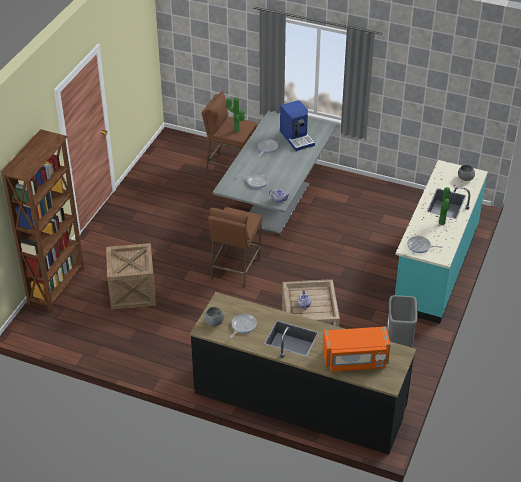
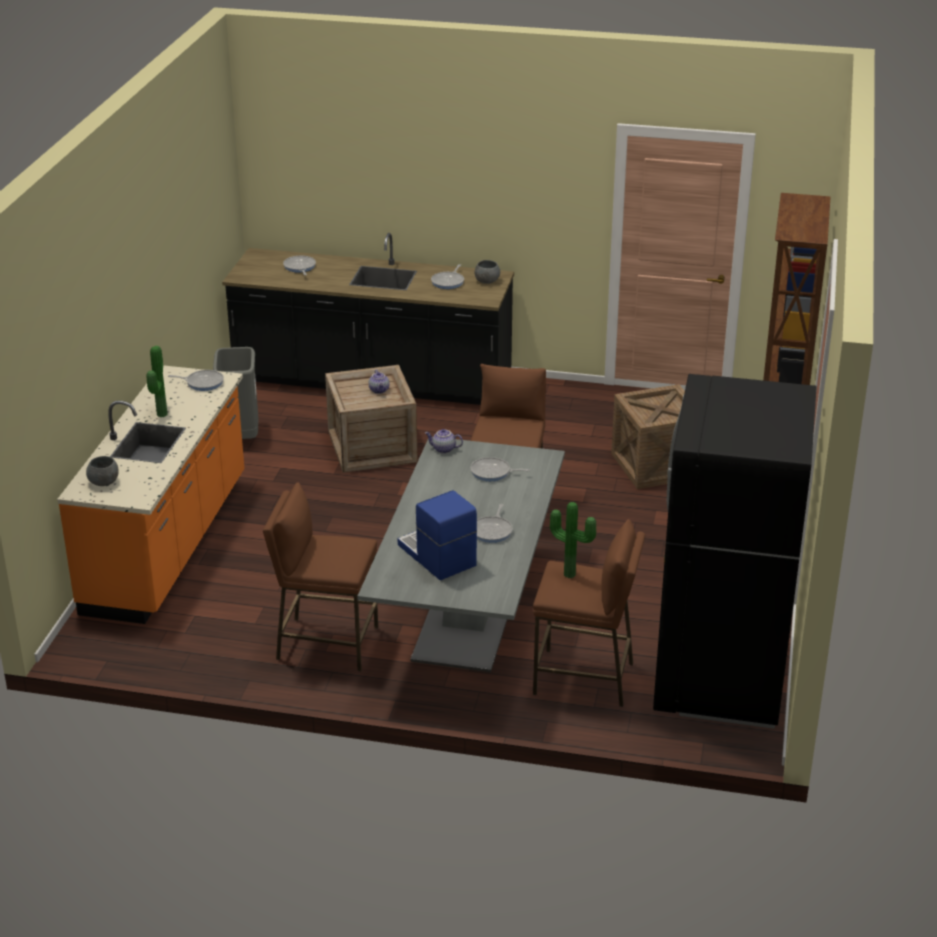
camera: 170 degrees right, 10 degrees down
orange microwave [323,326,391,372] -> frying pan [283,256,316,275]
turquoise counter [395,160,488,324] -> orange counter [57,365,245,624]
none -> brown stool [263,483,378,671]
none -> black fridge [653,374,817,729]

